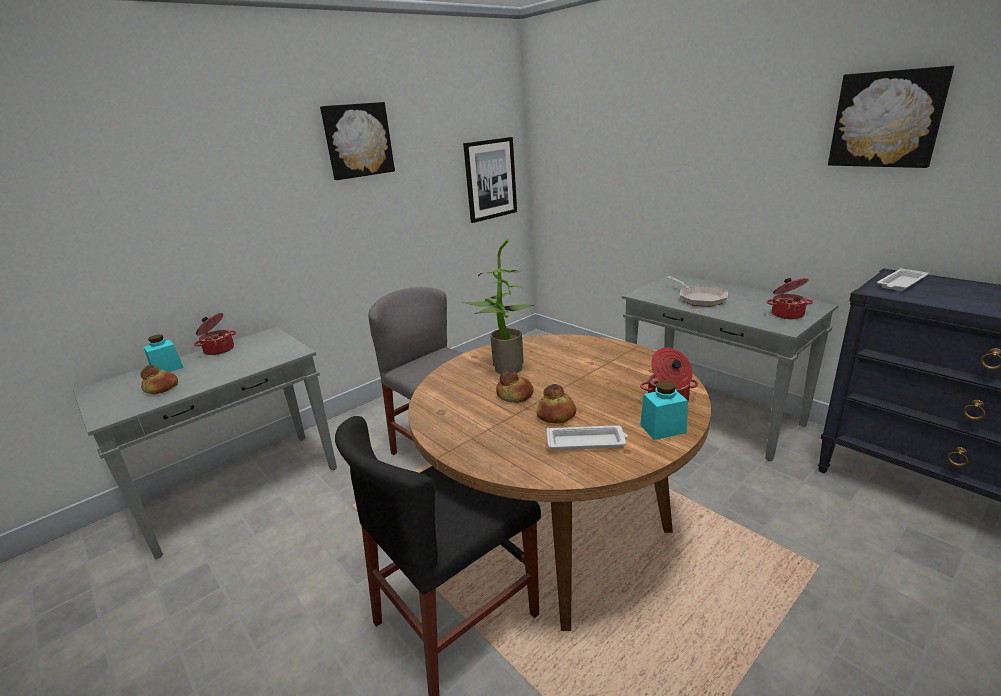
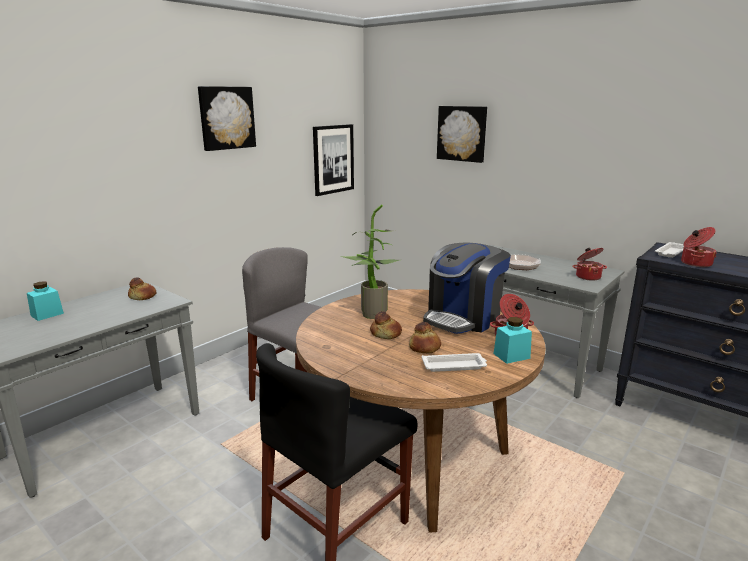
camera: 10 degrees left, 5 degrees down
bread [140,365,178,394] -> bread moved to [128,277,157,300]
cooking pot [194,313,236,355] -> cooking pot moved to [681,227,717,267]
picture [828,66,954,168] -> picture moved to [437,106,487,163]
none -> coffee machine [423,242,511,334]

